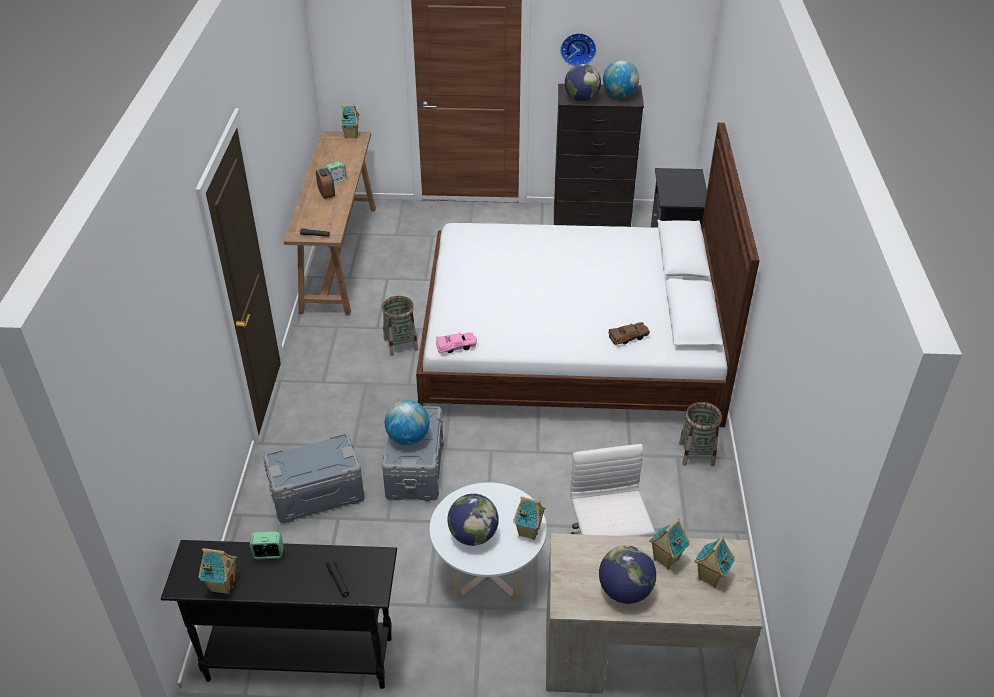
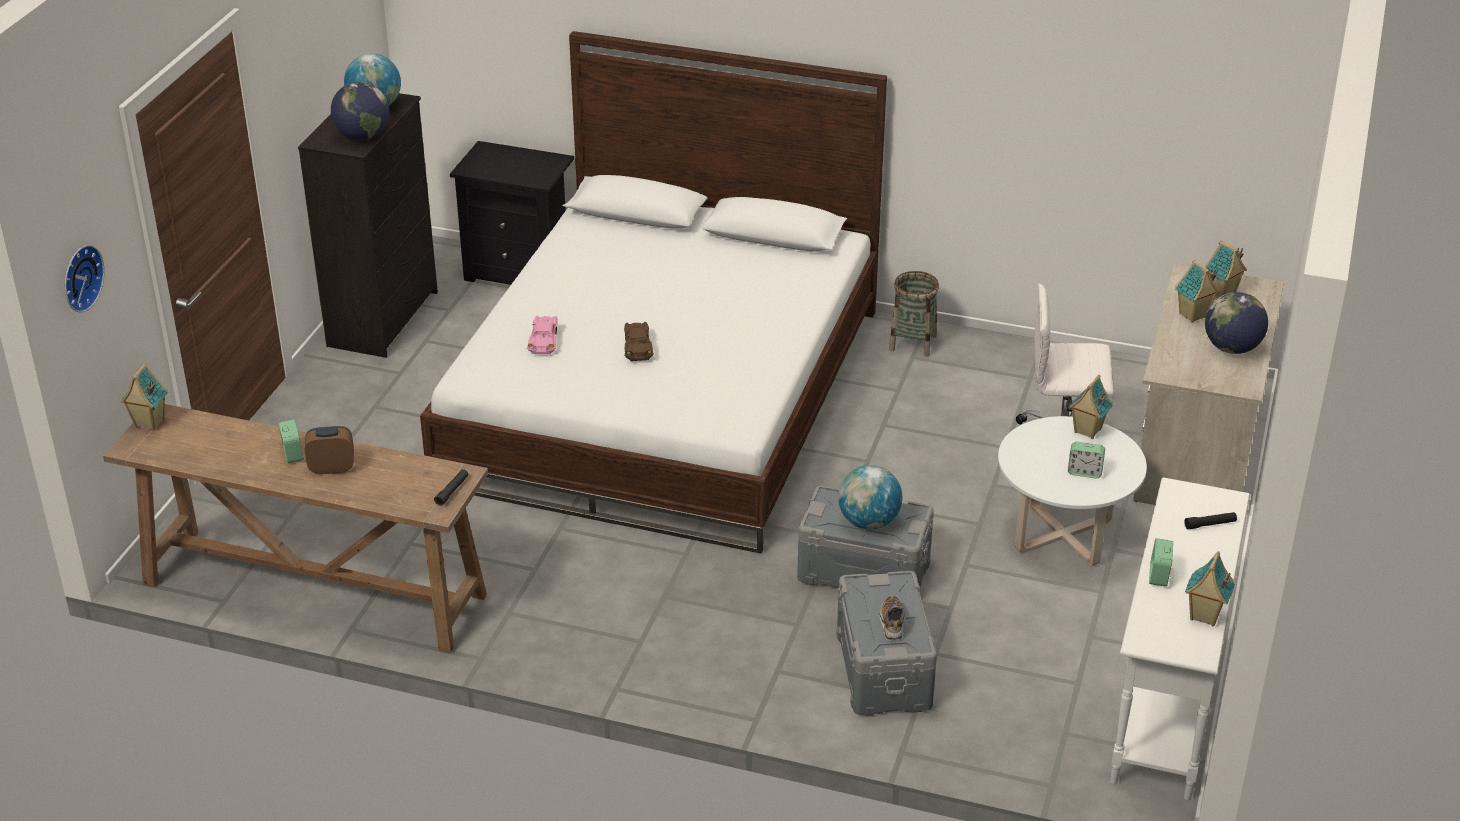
camera: 75 degrees left, 5 degrees down
black console table [161,540,397,689] -> white console table [1110,477,1250,800]
basket [382,296,418,356] -> none
pink toy car [436,332,477,353] -> pink toy car moved to [527,316,558,354]
globe [447,494,499,546] -> alarm clock [1068,442,1105,478]
wall clock [560,33,596,66] -> wall clock moved to [65,245,105,313]
brown toy car [608,322,650,345] -> brown toy car moved to [624,322,654,361]
none -> shoe [879,596,905,640]

